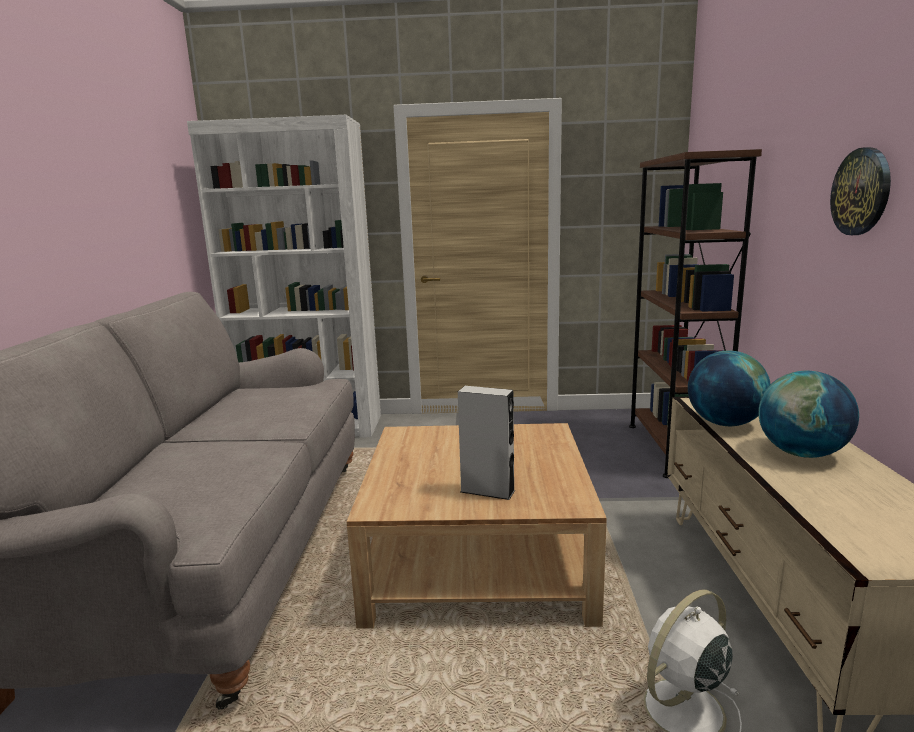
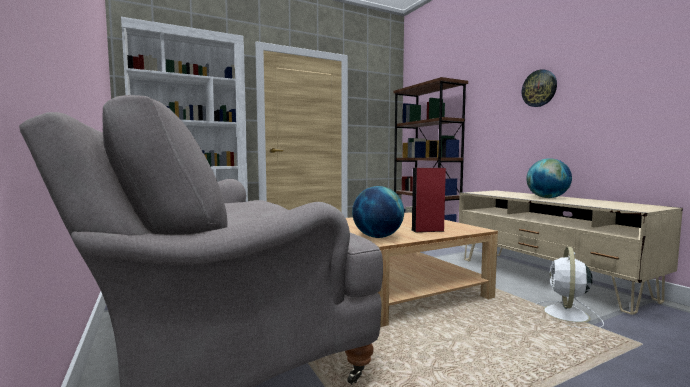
camera: 30 degrees left, 10 degrees down
grey speaker [458,386,515,500] -> red speaker [412,168,446,232]
globe [688,351,771,426] -> globe moved to [352,186,404,238]

